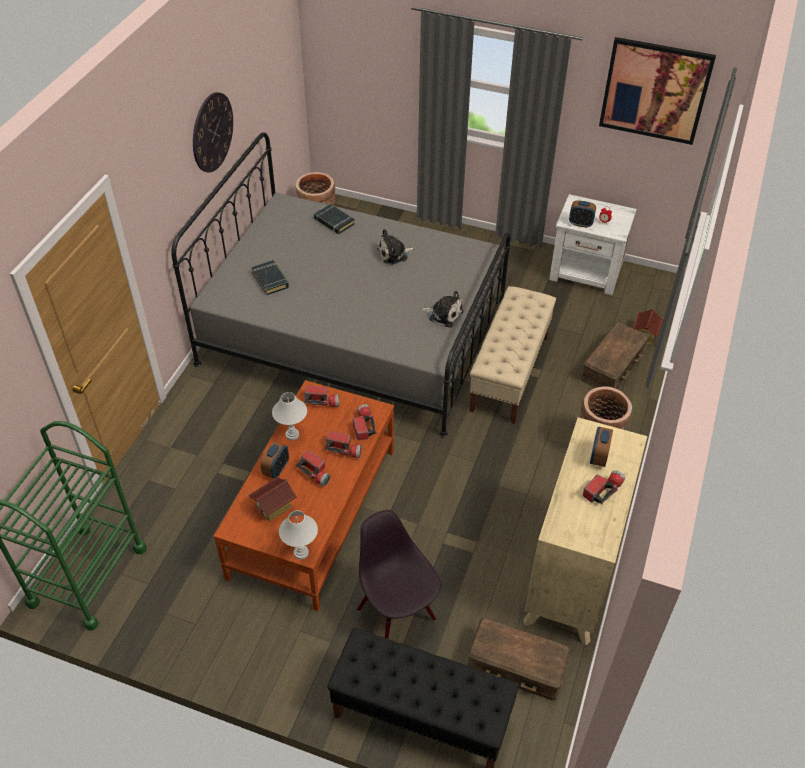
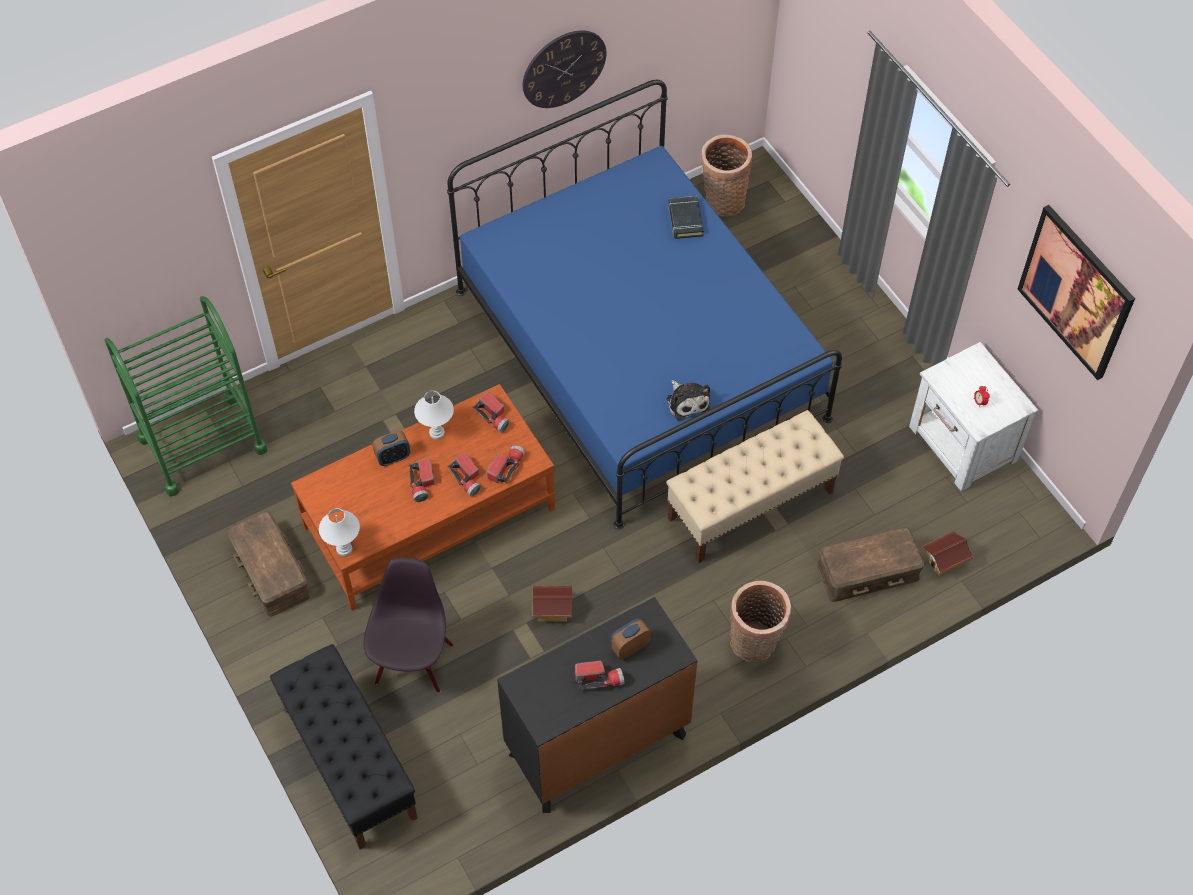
camera: 40 degrees right, 10 degrees up
grey bed [171,132,510,438] -> blue bed [447,80,842,529]
toy house [248,477,297,522] -> toy house moved to [532,586,572,622]
black book [251,260,289,295] -> none
plush toy [377,229,415,265] -> none
brown storage box [467,618,571,701] -> brown storage box moved to [227,511,311,617]
beige dresser [523,417,647,645] -> black dresser [497,597,698,813]
alarm clock [569,200,596,228] -> none

